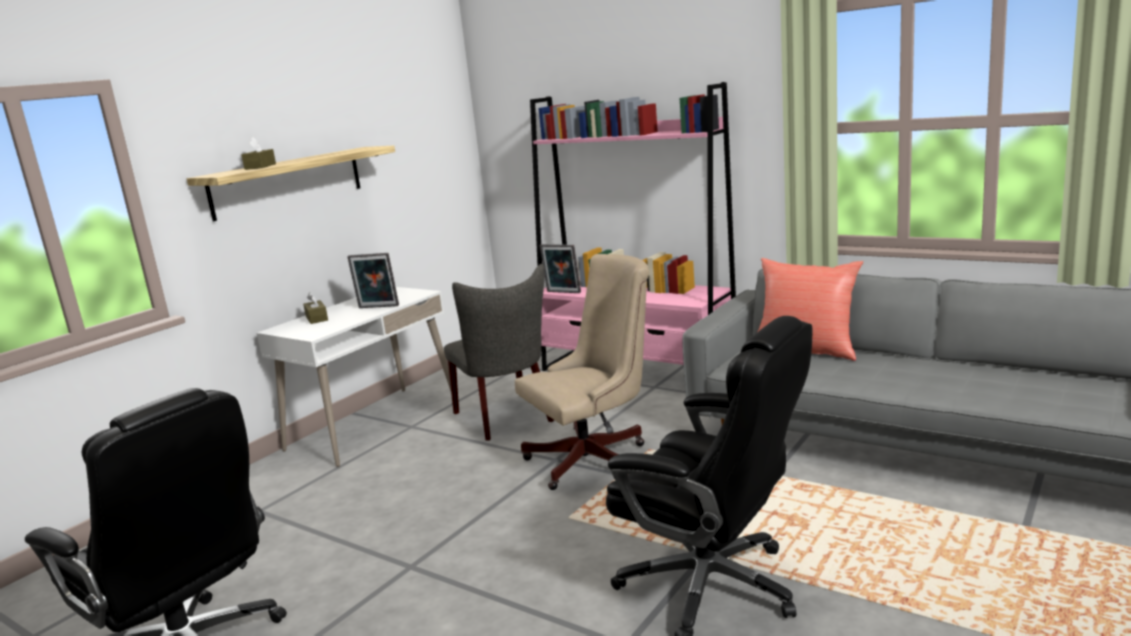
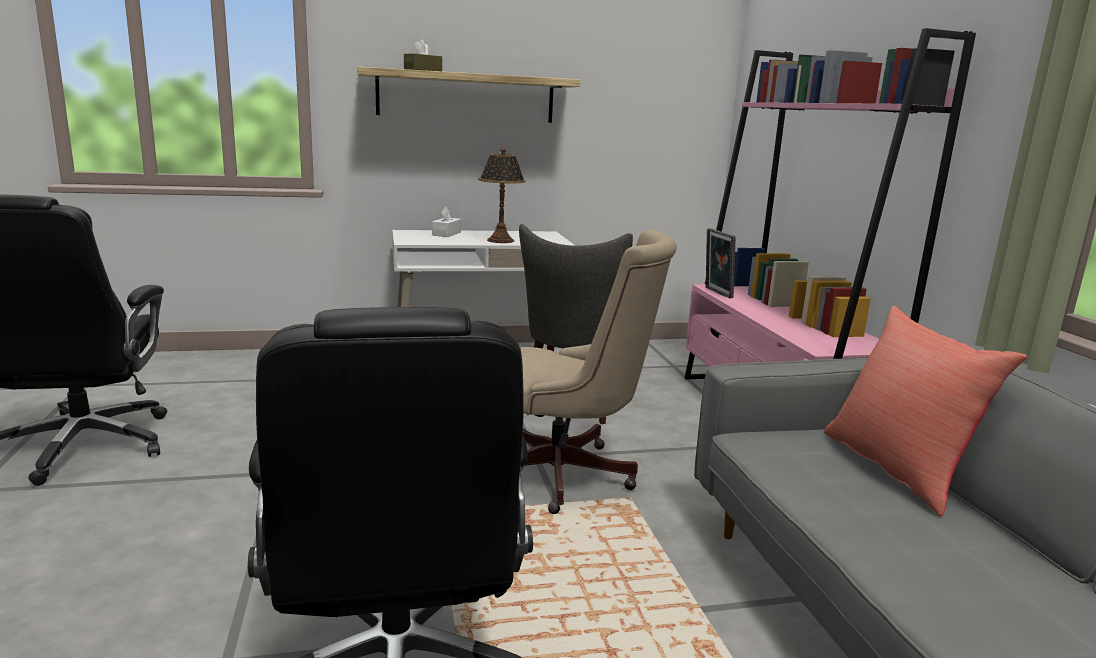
camera: 40 degrees right, 0 degrees up
brown tissue box [303,292,328,324] -> white tissue box [432,206,461,237]
picture frame [347,253,399,308] -> table lamp [479,148,525,243]

